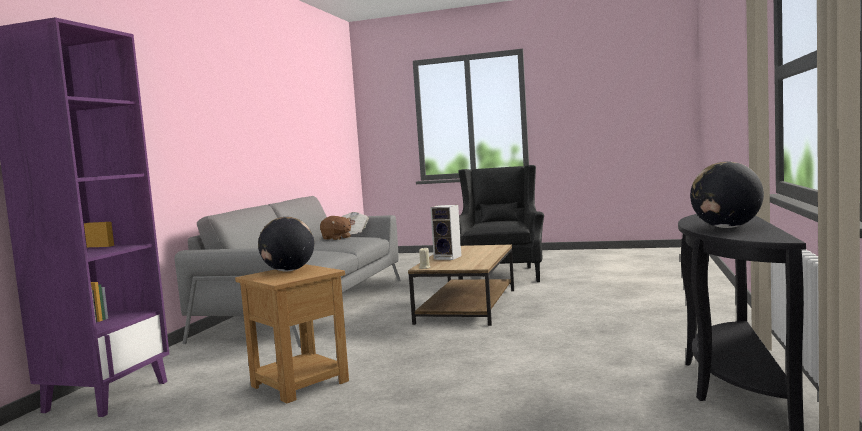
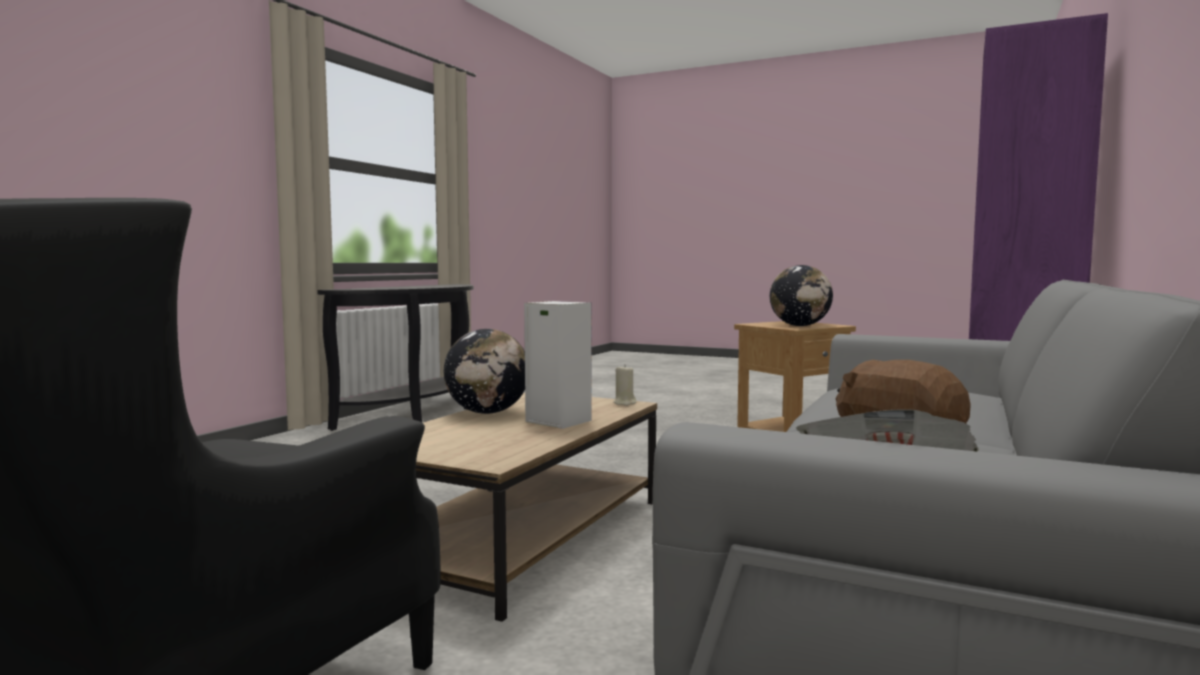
camera: 170 degrees left, 0 degrees up
globe [690,161,764,228] -> globe moved to [444,329,525,414]

